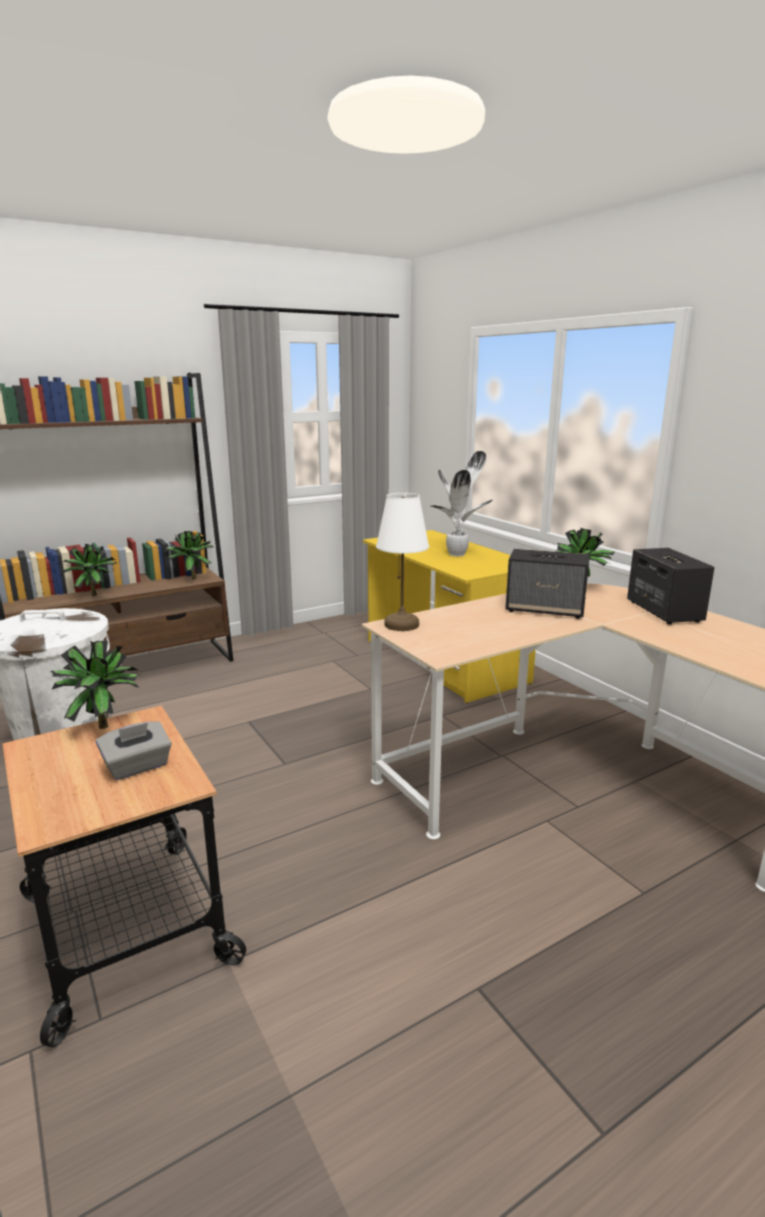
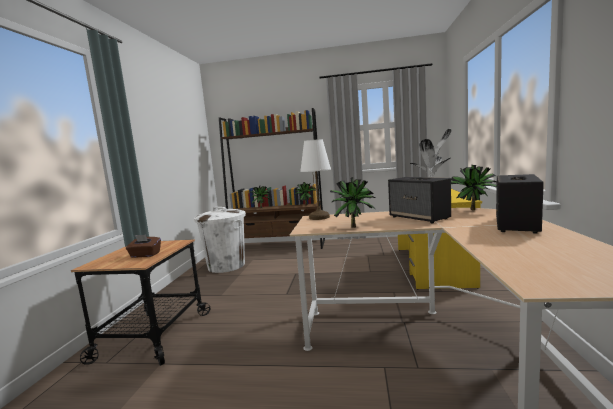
camera: 40 degrees right, 10 degrees down
potted plant [51,641,143,729] -> potted plant moved to [330,177,375,228]
grey tissue box [96,721,172,780] -> brown tissue box [126,235,161,258]

